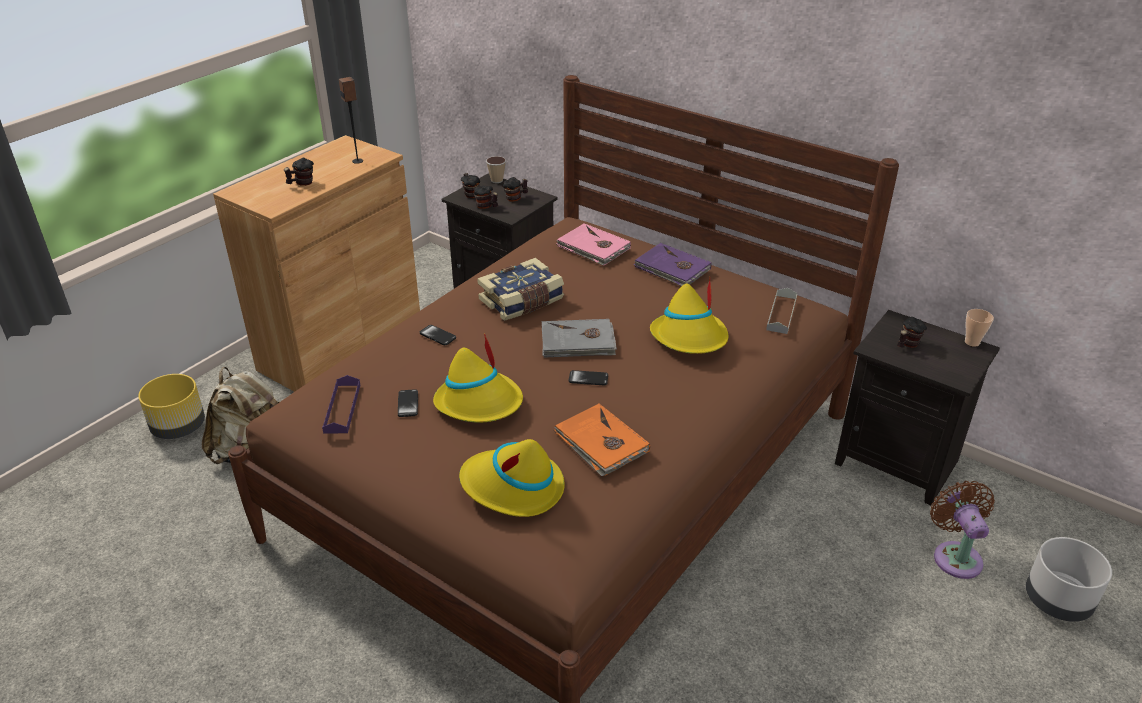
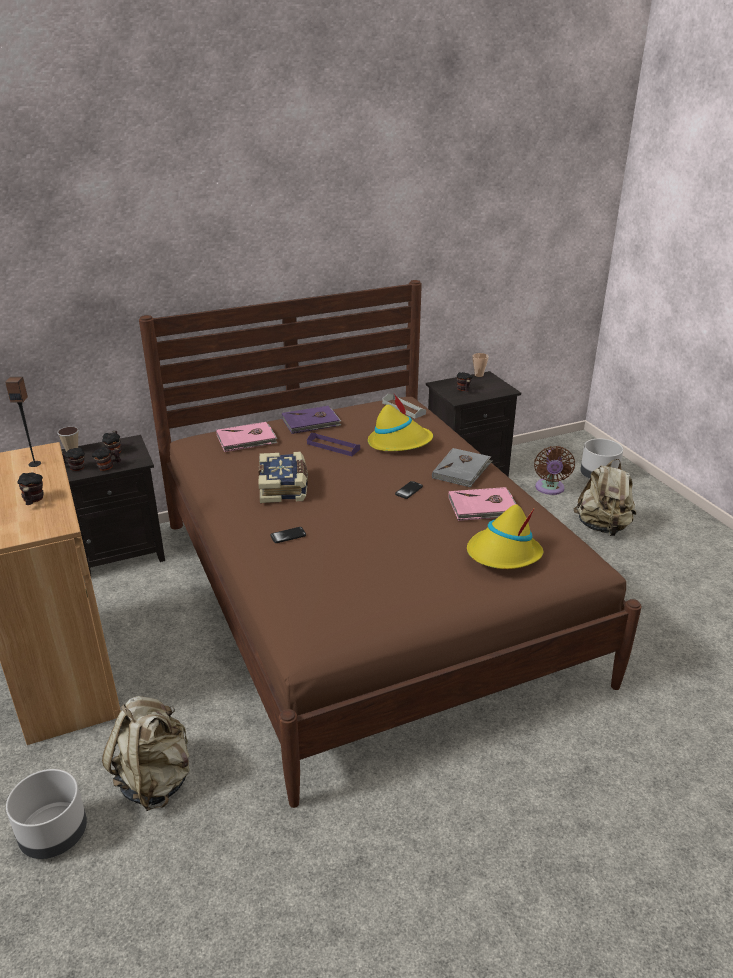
camera: 60 degrees left, 5 degrees down
yellow planter [138,374,205,439] -> grey planter [6,769,87,859]
purple tray [322,375,360,433] -> purple tray moved to [307,433,360,456]
phone [398,389,418,417] -> none
yellow hat [433,333,523,423] -> none
grey book [542,319,617,358] -> grey book moved to [432,448,492,487]
orange book [554,404,650,476] -> pink book [448,487,516,521]
brown fan [930,481,995,579] -> brown fan turned 105 degrees counterclockwise [534,446,575,495]
none -> beige backpack [573,459,636,536]

